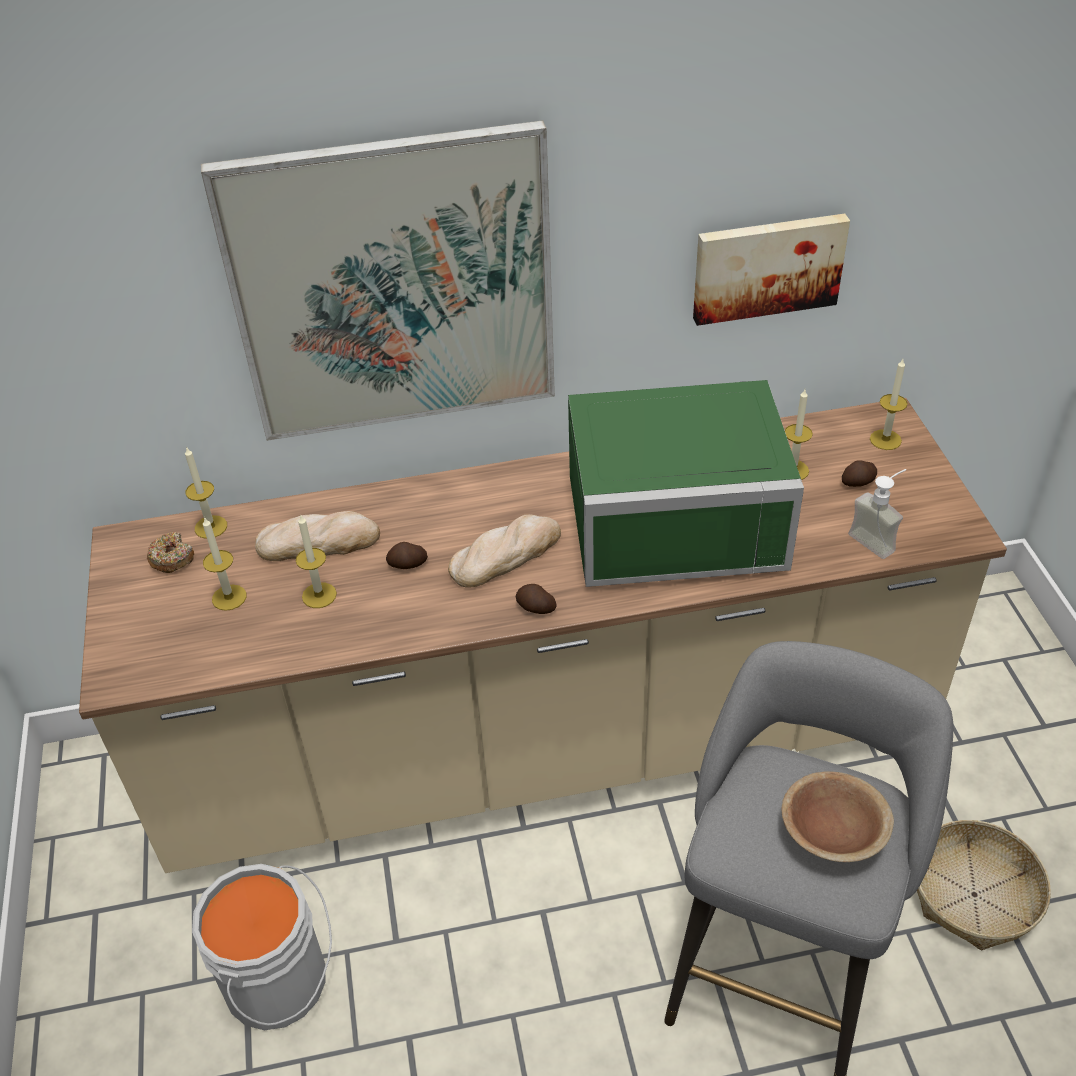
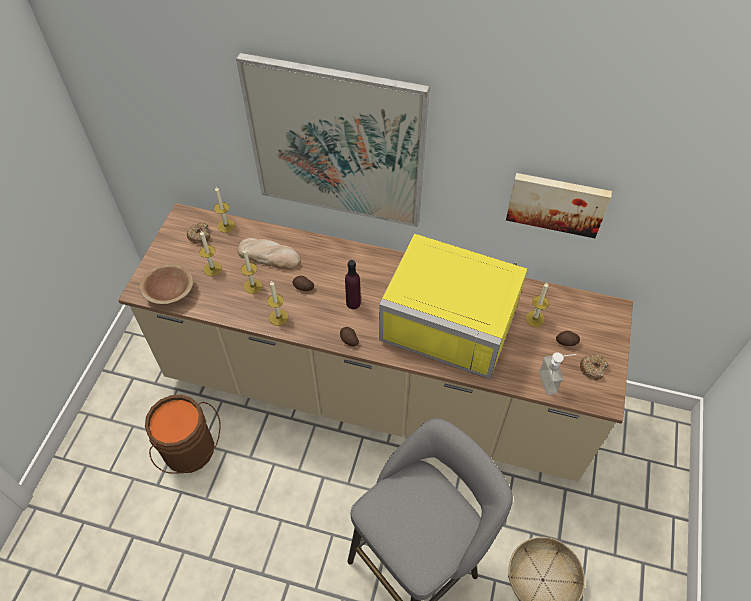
camera: 25 degrees right, 10 degrees up
grey bucket [192,864,332,1030] -> brown bucket [145,395,221,474]
bread [448,514,561,587] -> purple bottle [345,260,361,309]
green microwave [568,380,804,587] -> yellow microwave [379,234,527,379]
brown bowl [782,771,894,862] -> brown bowl moved to [139,264,193,304]
candle [870,359,908,450] -> candle moved to [267,280,288,326]
none -> donut [580,354,609,380]

